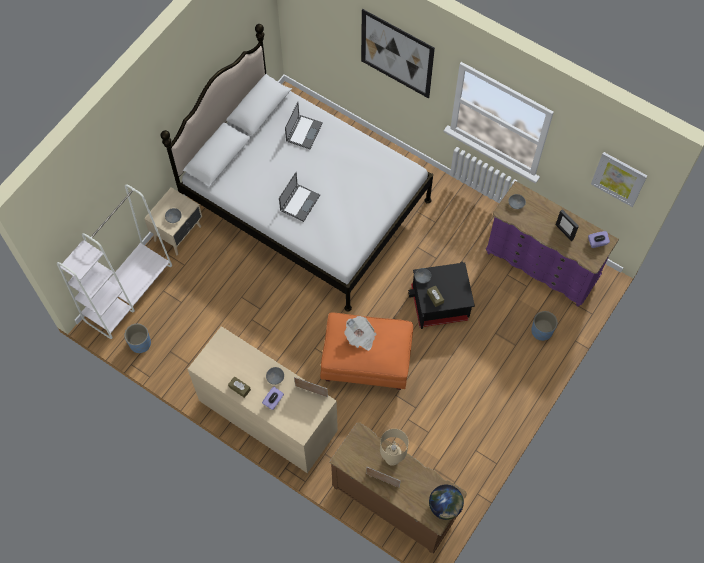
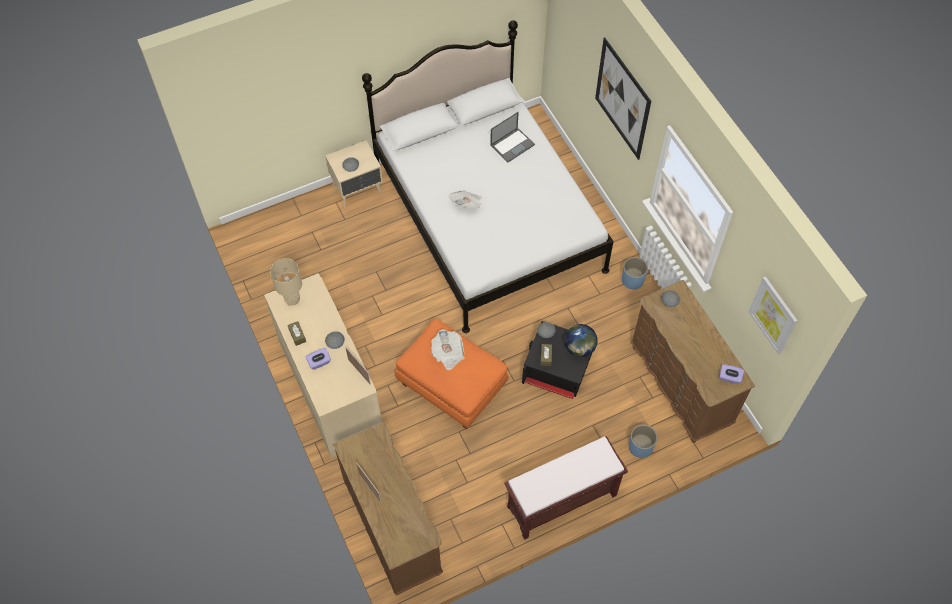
camera: 30 degrees right, 5 degrees down
white clothes rack [57,184,172,339] -> none
blue planter [124,324,151,353] -> blue planter moved to [622,257,648,289]
laptop [279,172,320,222] -> newspaper [450,190,482,209]
beige table lamp [380,429,408,466] -> beige table lamp moved to [270,258,302,306]
globe [429,485,464,520] -> globe moved to [564,324,598,357]
purple dresser [486,181,619,307] -> brown dresser [631,280,755,443]
picture frame [556,209,579,241] -> none
none -> brown bench [504,436,628,540]

